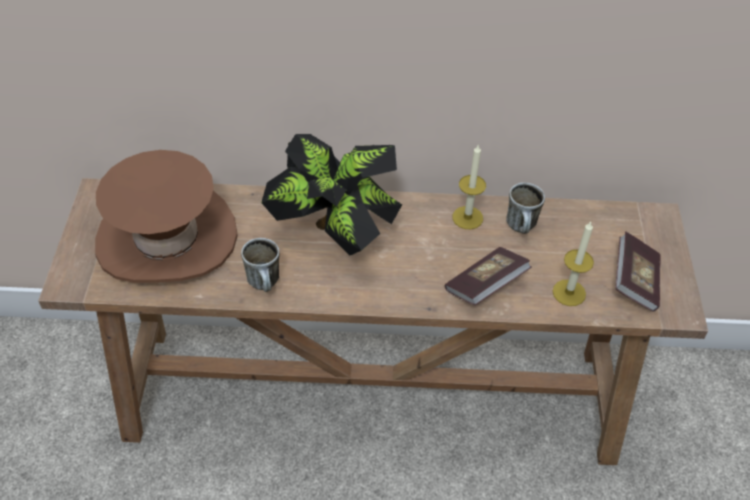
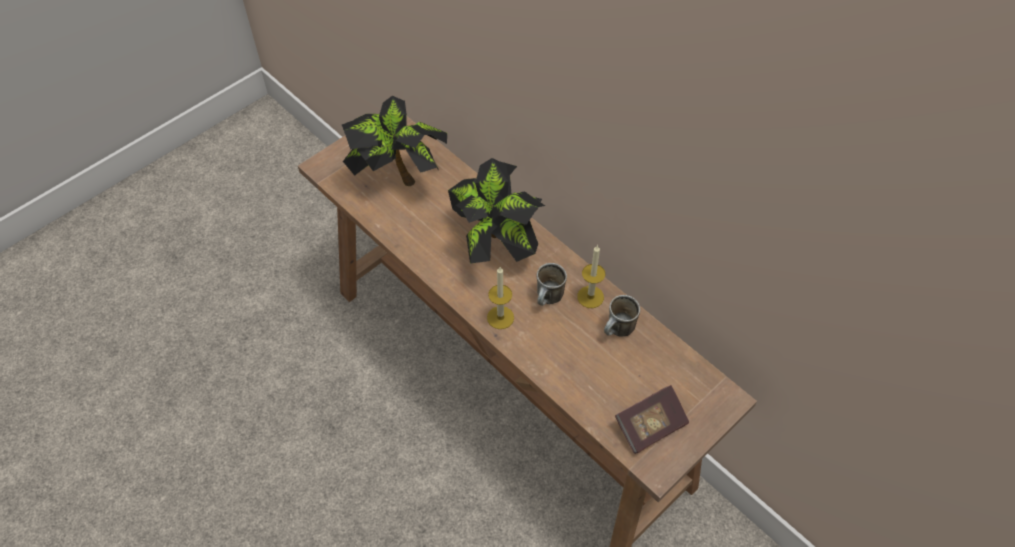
camera: 45 degrees right, 5 degrees up
brown hat [95,150,238,283] -> potted plant [342,96,447,186]
mug [241,238,280,292] -> mug moved to [537,263,567,306]
book [445,247,531,305] -> none
candle [553,222,594,306] -> candle moved to [487,267,514,329]

